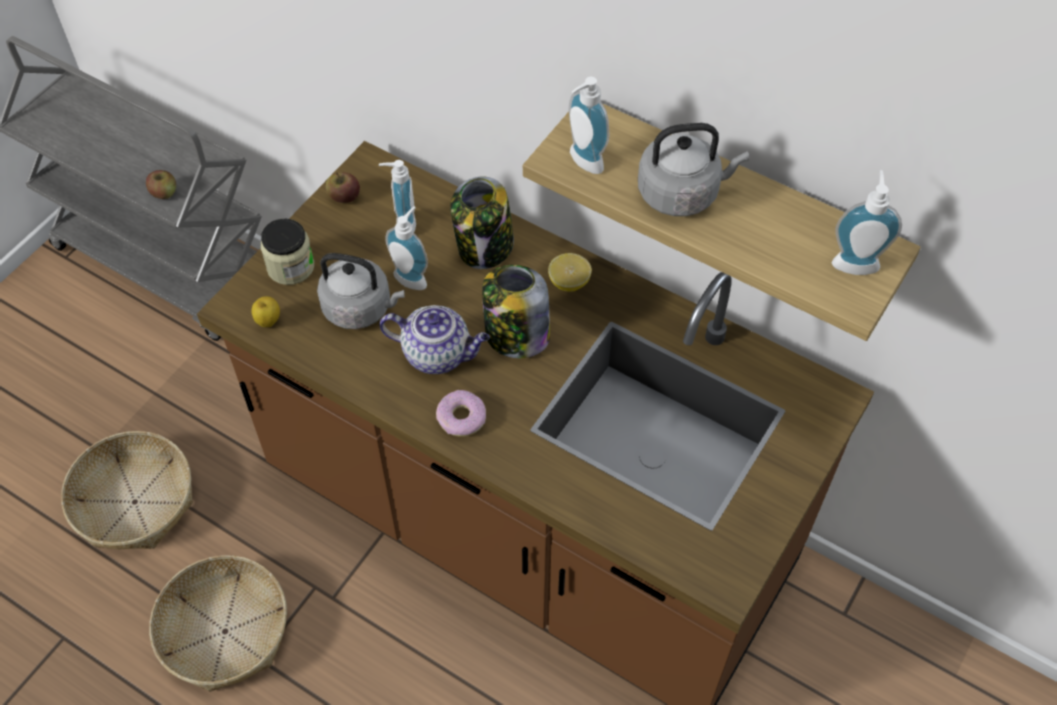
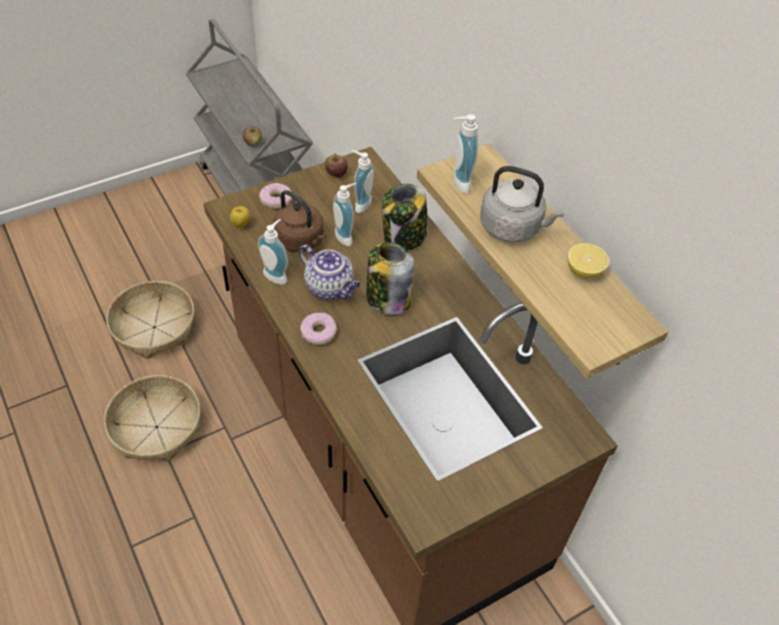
camera: 25 degrees right, 5 degrees down
jar [261,219,314,285] -> donut [259,183,292,209]
grey kettle [317,253,405,329] -> brown kettle [273,190,326,252]
lemon [548,253,592,292] -> lemon moved to [567,243,609,278]
soap dispenser [832,170,902,275] -> soap dispenser moved to [258,219,288,285]

